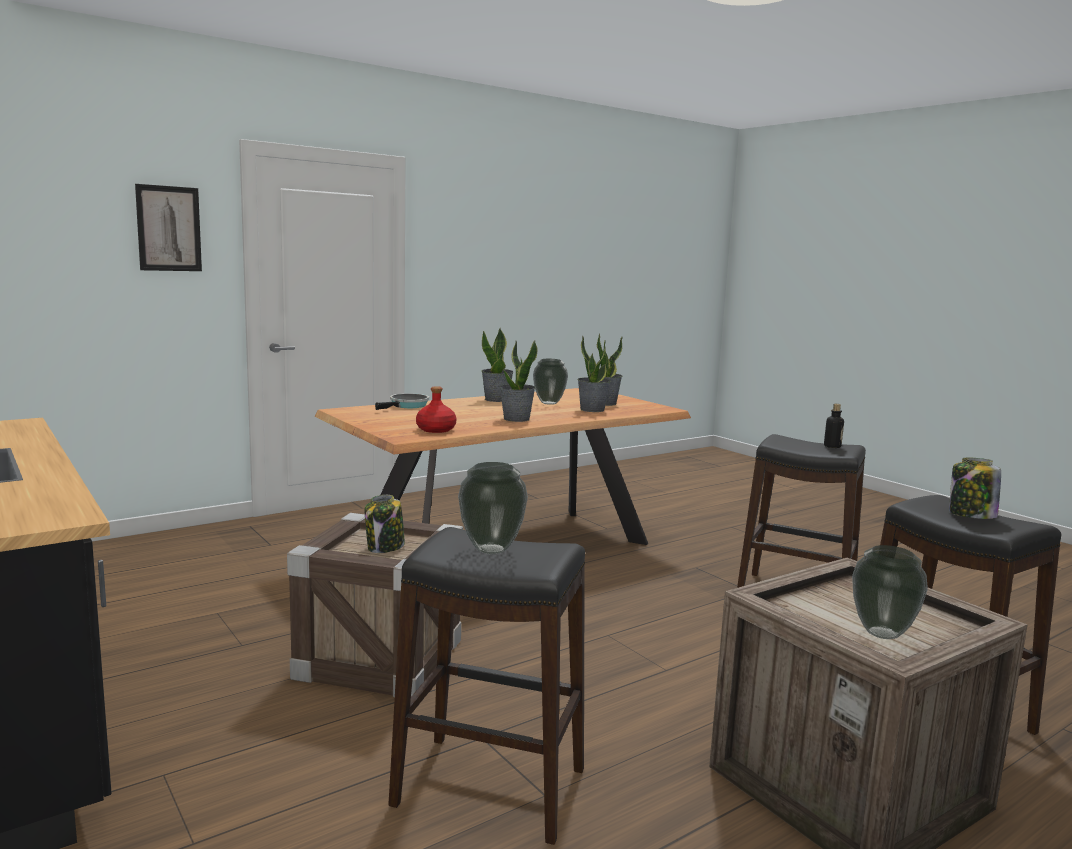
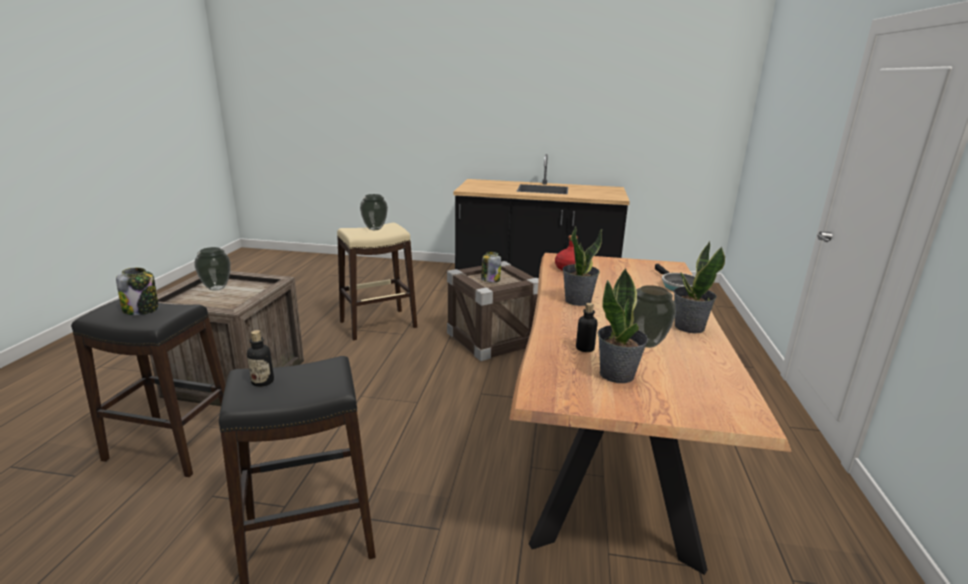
camera: 135 degrees right, 10 degrees up
picture [135,184,202,271] -> none
black stool [388,527,585,845] -> beige stool [337,223,417,340]
potted plant [577,336,611,412] -> bottle [576,303,598,352]

